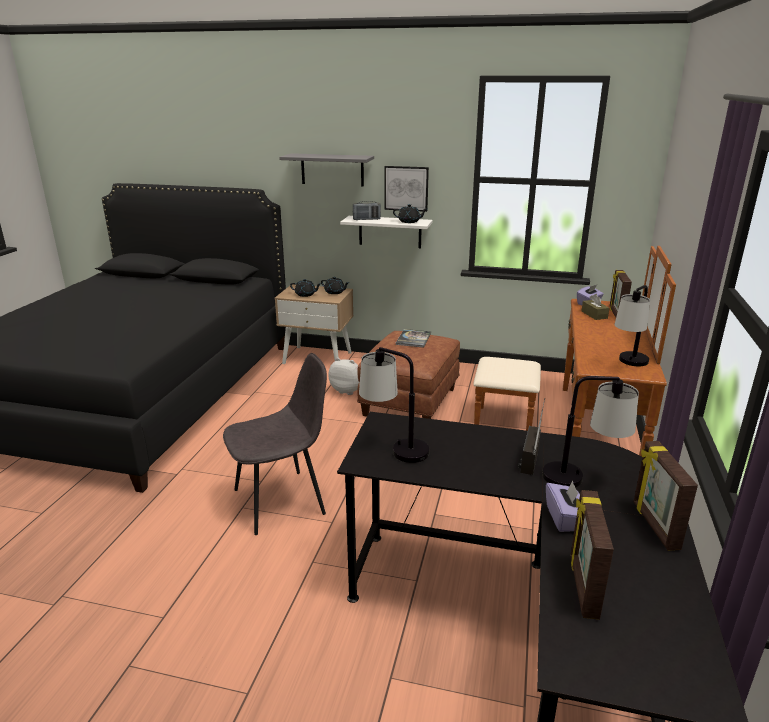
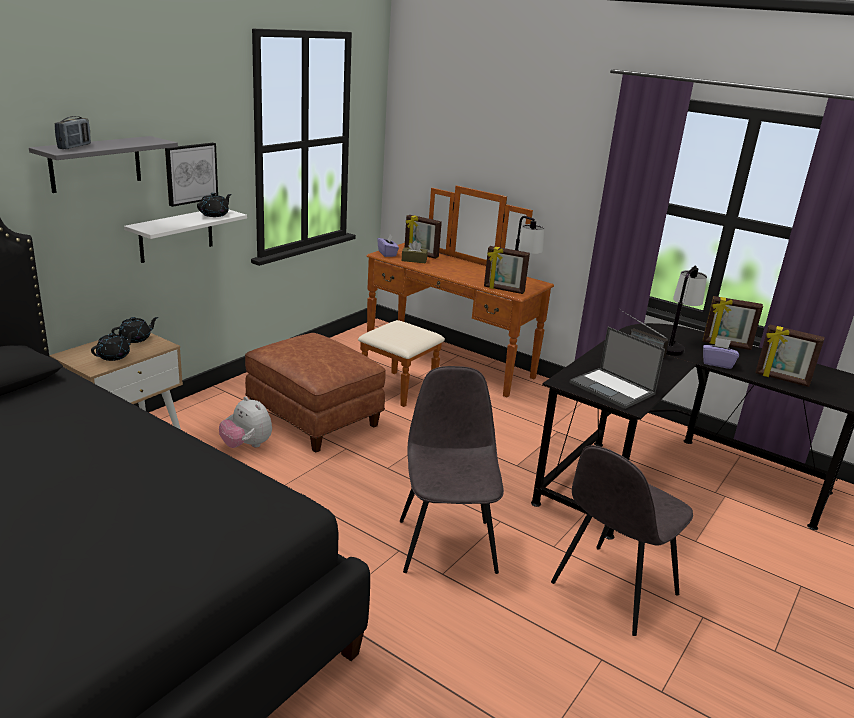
camera: 70 degrees left, 0 degrees up
plush toy [328,358,359,395] -> plush toy turned 90 degrees counterclockwise [219,396,272,448]
radio [353,201,381,220] -> radio moved to [55,116,91,149]
table lamp [359,347,430,463] -> laptop [569,327,665,409]
book [396,329,431,348] -> none
none -> picture frame [484,246,530,294]
none -> grey chair [551,445,693,636]

